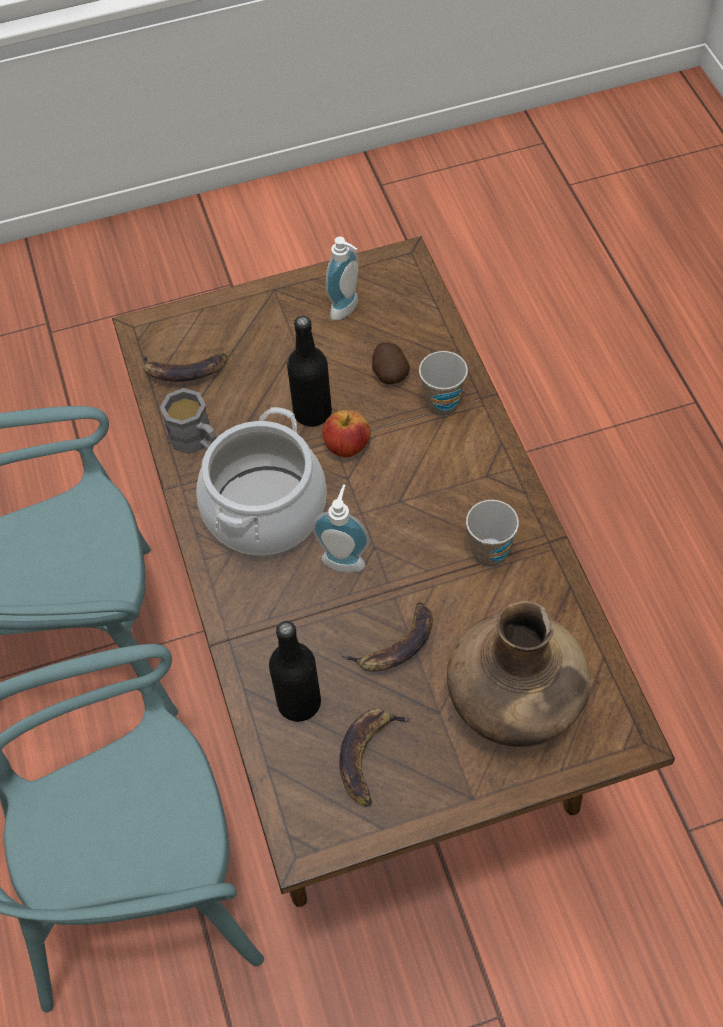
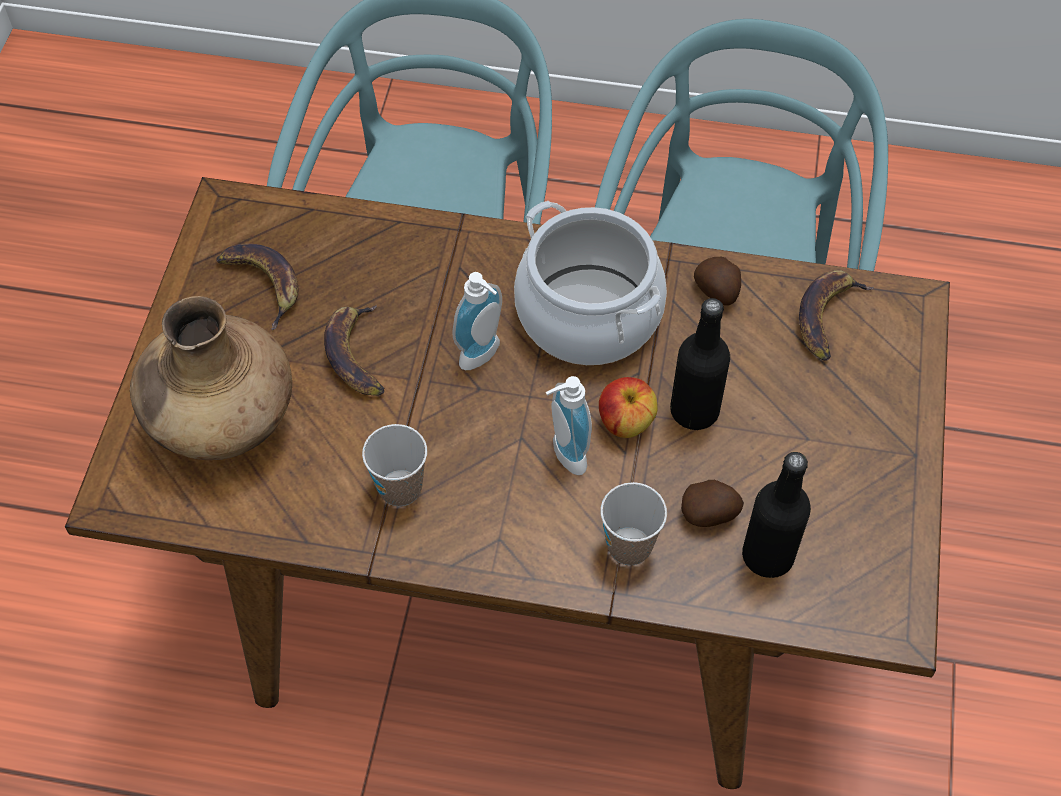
camera: 115 degrees right, 0 degrees up
grey mug [160,388,216,454] -> potato [694,257,741,305]
black bottle [269,621,321,722] -> black bottle moved to [742,452,811,578]
soap dispenser [326,237,359,321] -> soap dispenser moved to [546,376,592,475]

